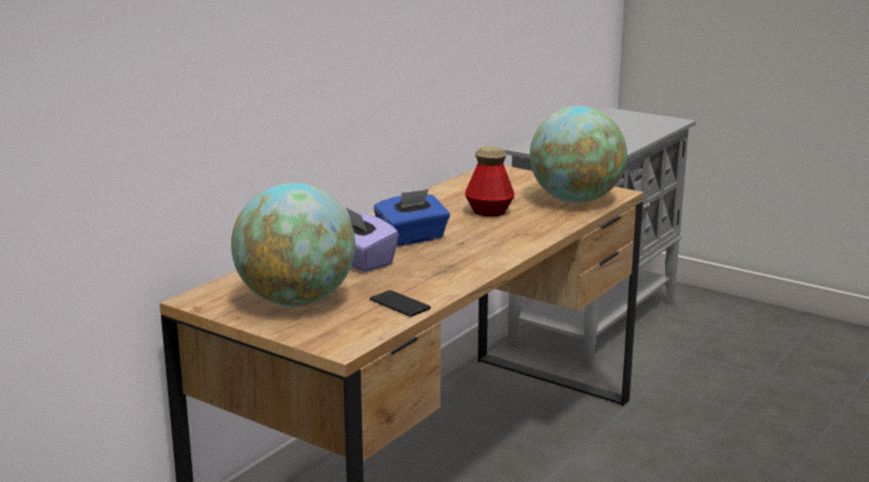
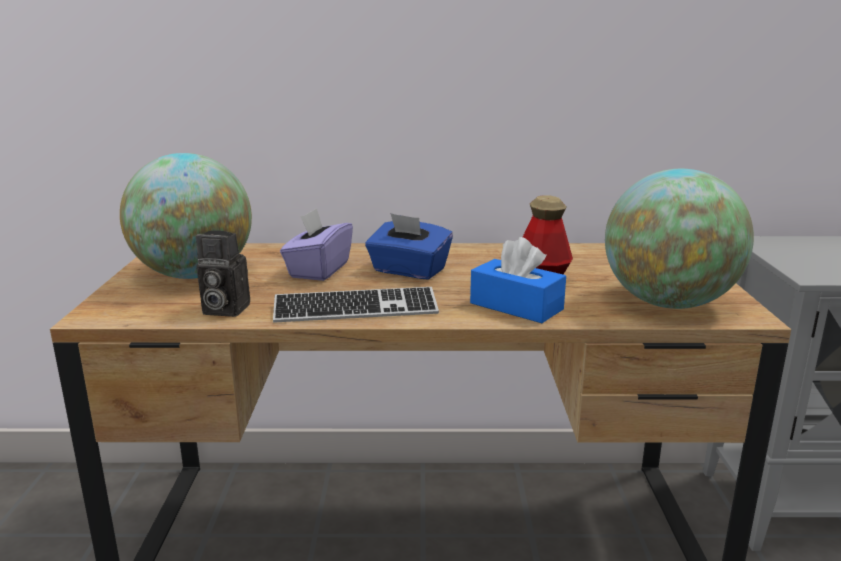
camera: 55 degrees right, 0 degrees up
phone [370,290,431,317] -> camera [196,231,250,317]
none -> keyboard [273,287,439,323]
none -> blue tissue box [470,237,566,323]

